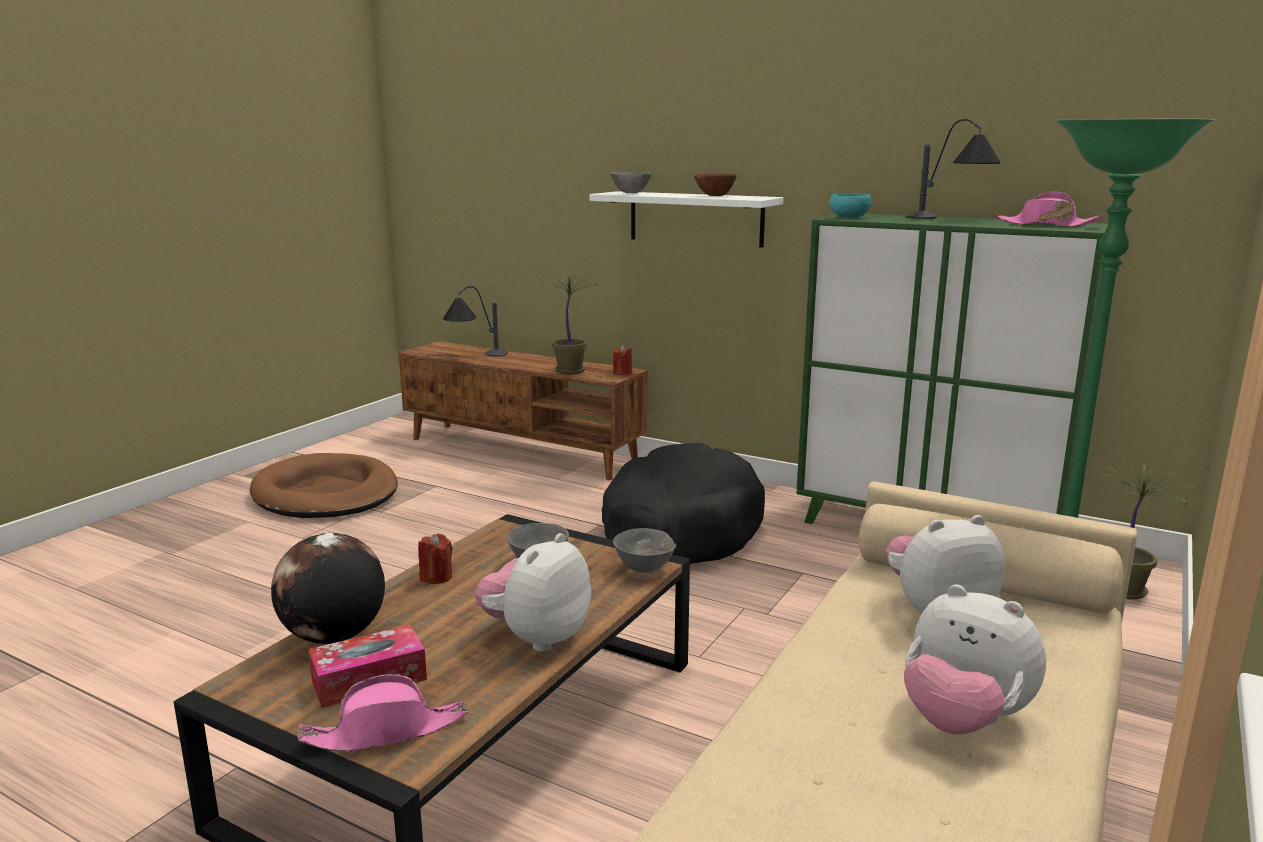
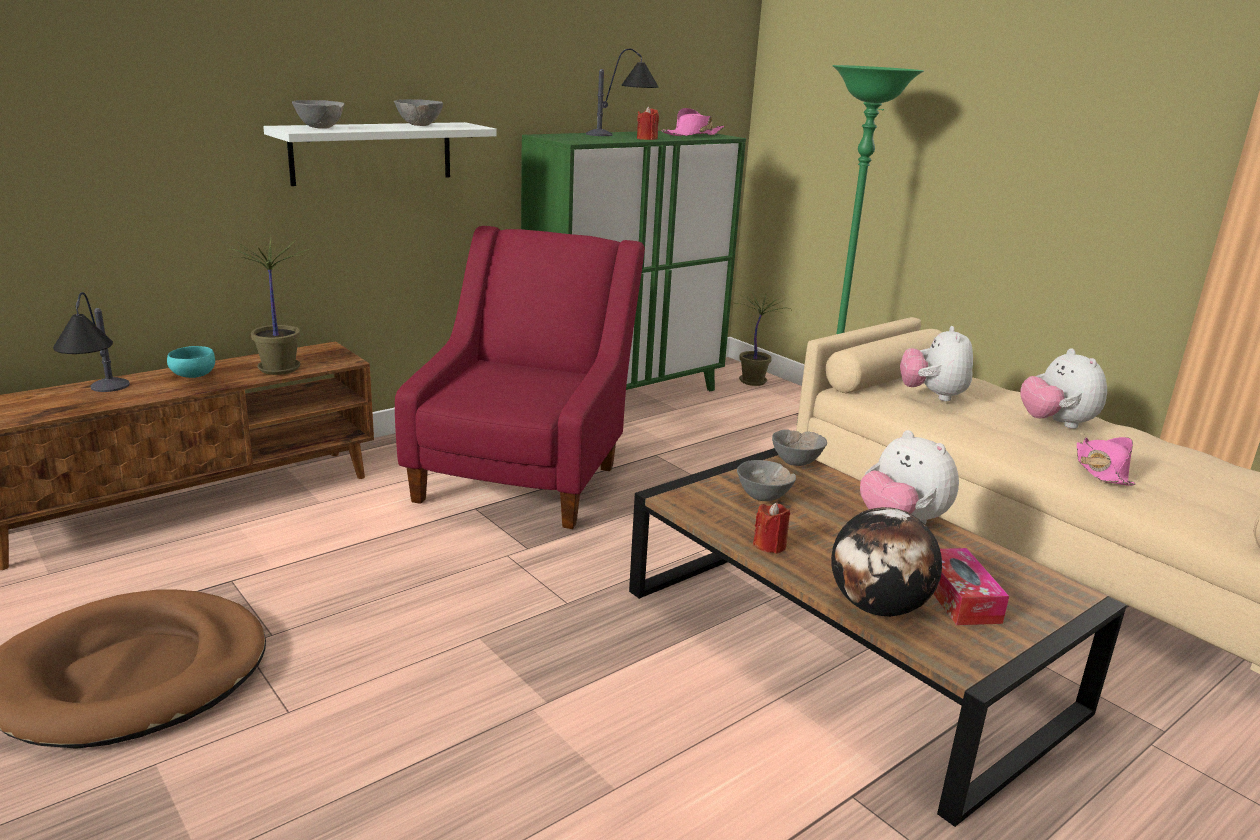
camera: 70 degrees left, 5 degrees up
pink hat [297,674,468,752] -> pink hat moved to [1077,437,1136,486]
black dog bed [602,443,765,564] -> red armchair [395,226,645,529]
red candle [613,345,632,375] -> red candle moved to [637,107,659,140]
brown bowl [694,174,737,196] -> grey bowl [394,99,443,126]
turquoise bowl [829,193,871,218] -> turquoise bowl moved to [167,346,215,378]
plush toy [904,584,1046,734] -> plush toy turned 105 degrees clockwise [1020,348,1107,429]

